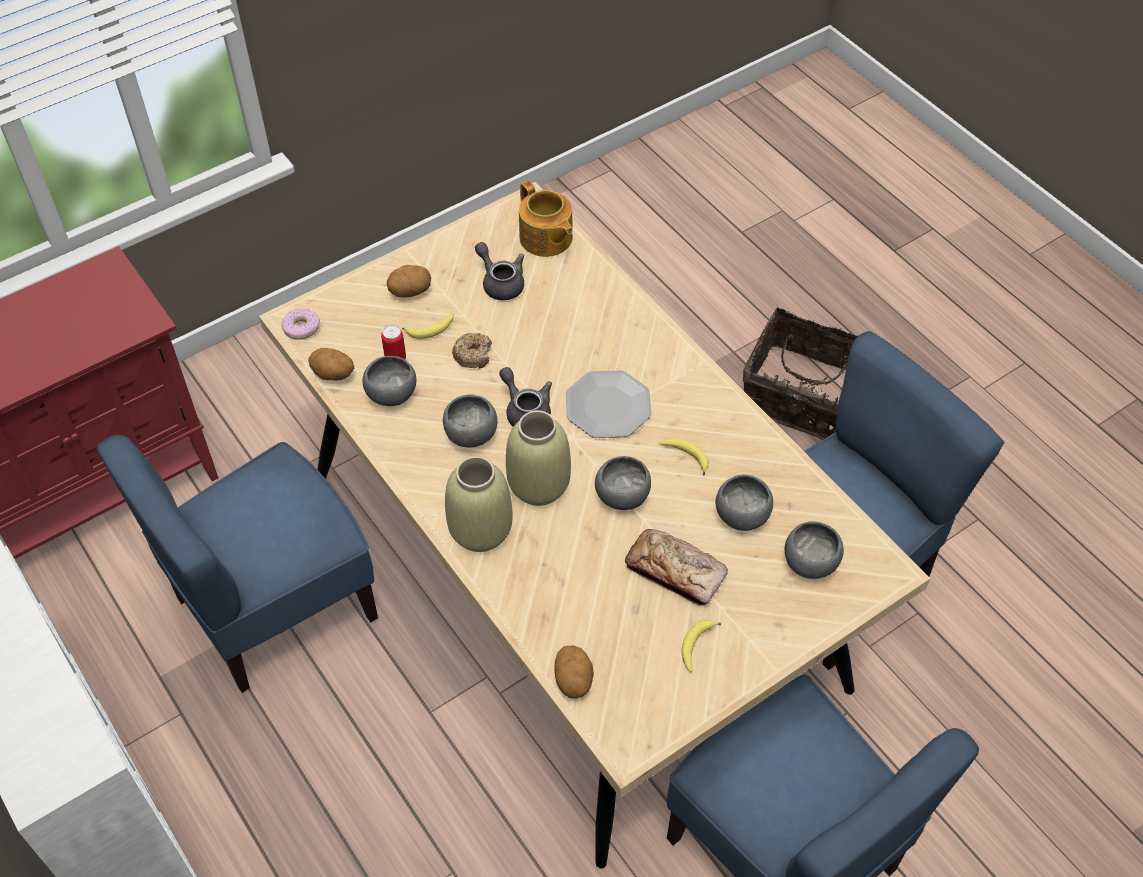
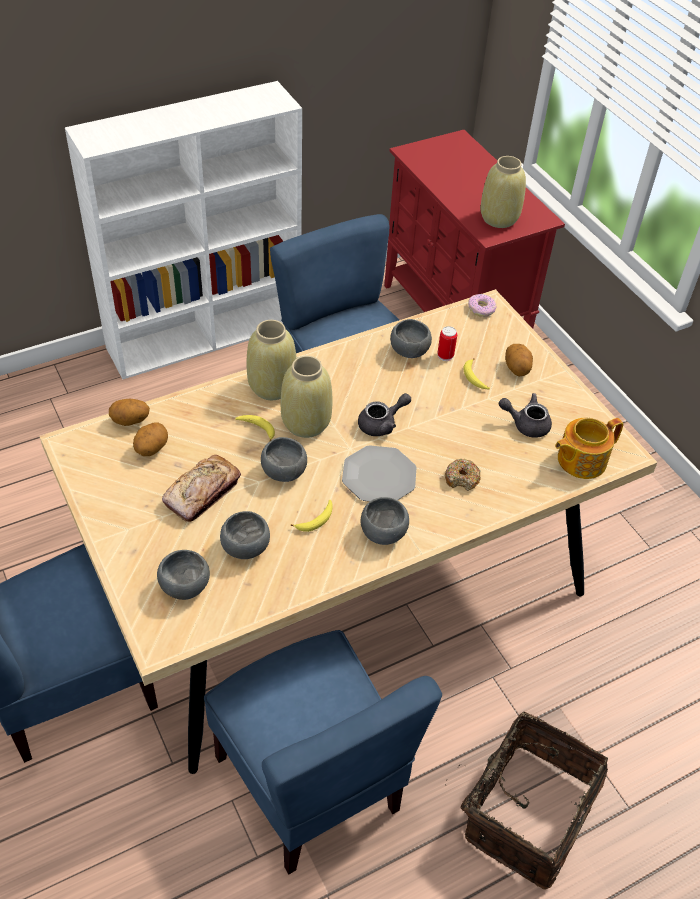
camera: 95 degrees right, 5 degrees down
potato [308,348,354,381] -> potato moved to [133,422,168,456]
grey bowl [443,395,497,447] -> grey bowl moved to [361,497,409,545]
donut [452,333,492,368] -> donut moved to [445,459,481,491]
grey teapot [475,242,524,300] -> grey teapot turned 135 degrees counterclockwise [499,393,552,438]
banana [682,620,721,673] -> banana moved to [235,415,275,442]
none -> beige vase [481,156,526,228]

